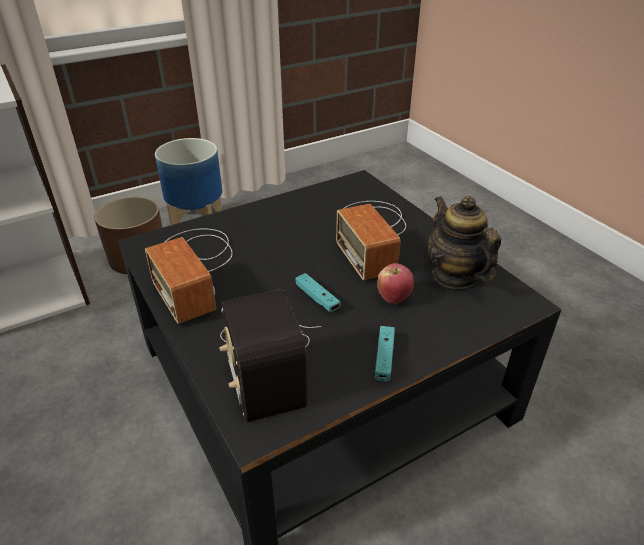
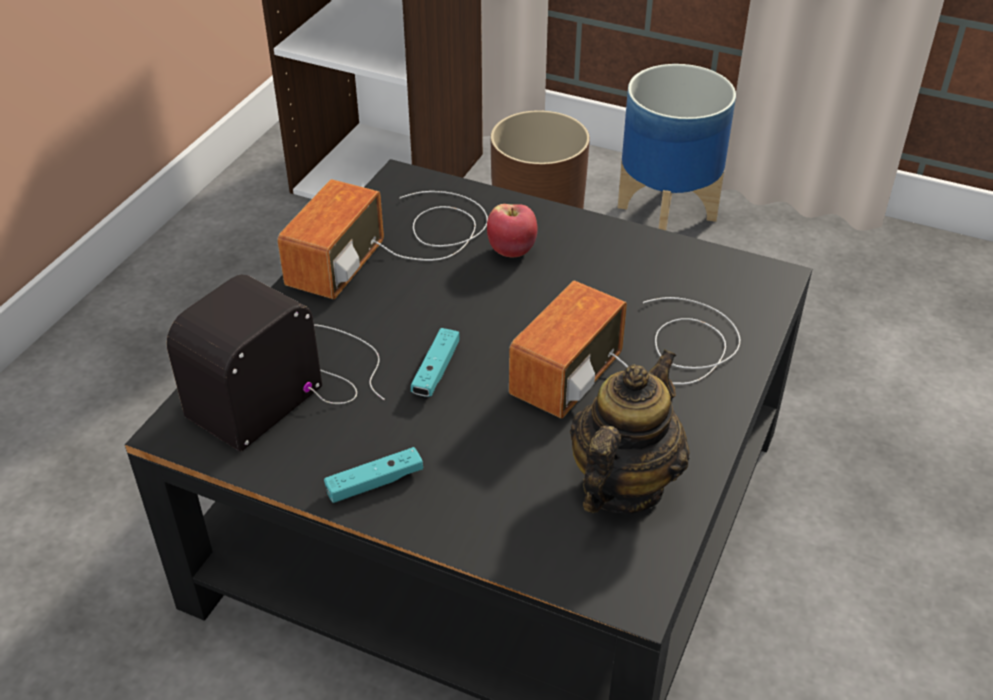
camera: 55 degrees right, 5 degrees up
apple [377,263,414,304] -> apple moved to [487,204,538,257]

